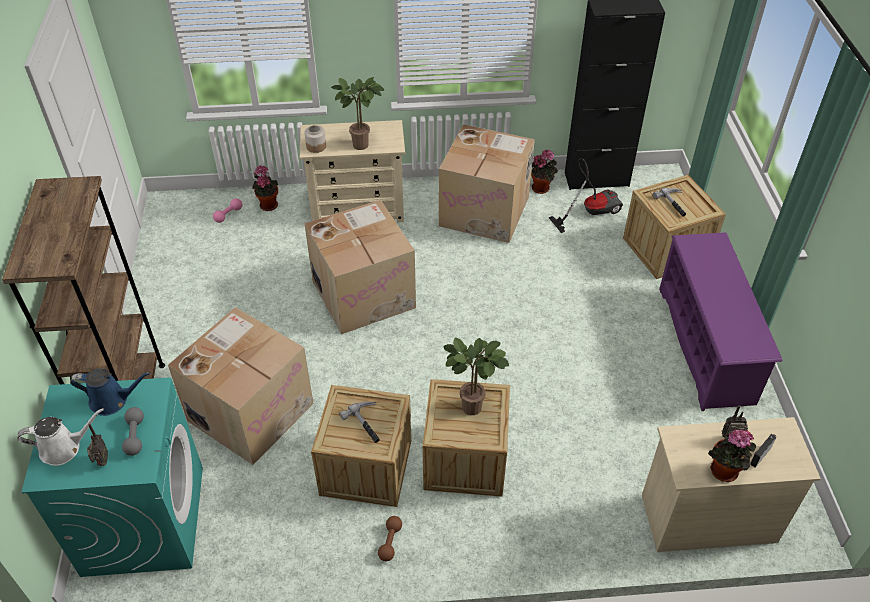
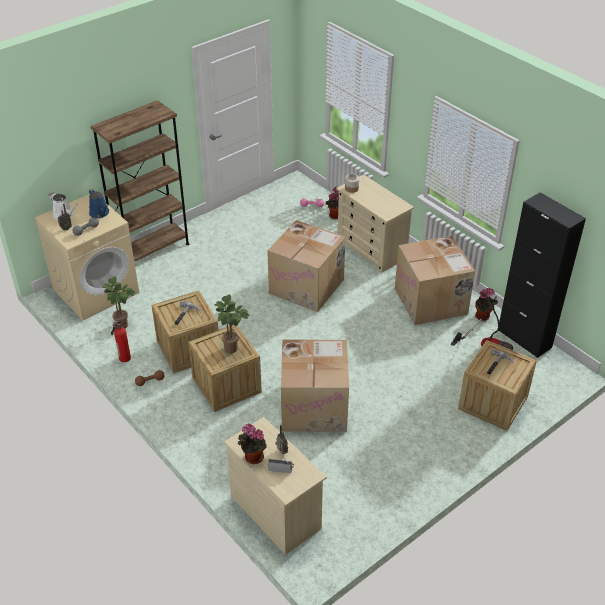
camera: 55 degrees right, 5 degrees down
turquoise washing machine [21,378,203,577] -> beige washing machine [34,194,139,320]
cardboard box [168,307,314,465] -> cardboard box moved to [281,340,349,432]
potted plant [331,77,384,150] -> potted plant moved to [102,276,135,329]
purple shoe rack [659,232,782,411] -> none
none -> fire extinguisher [111,321,131,362]

